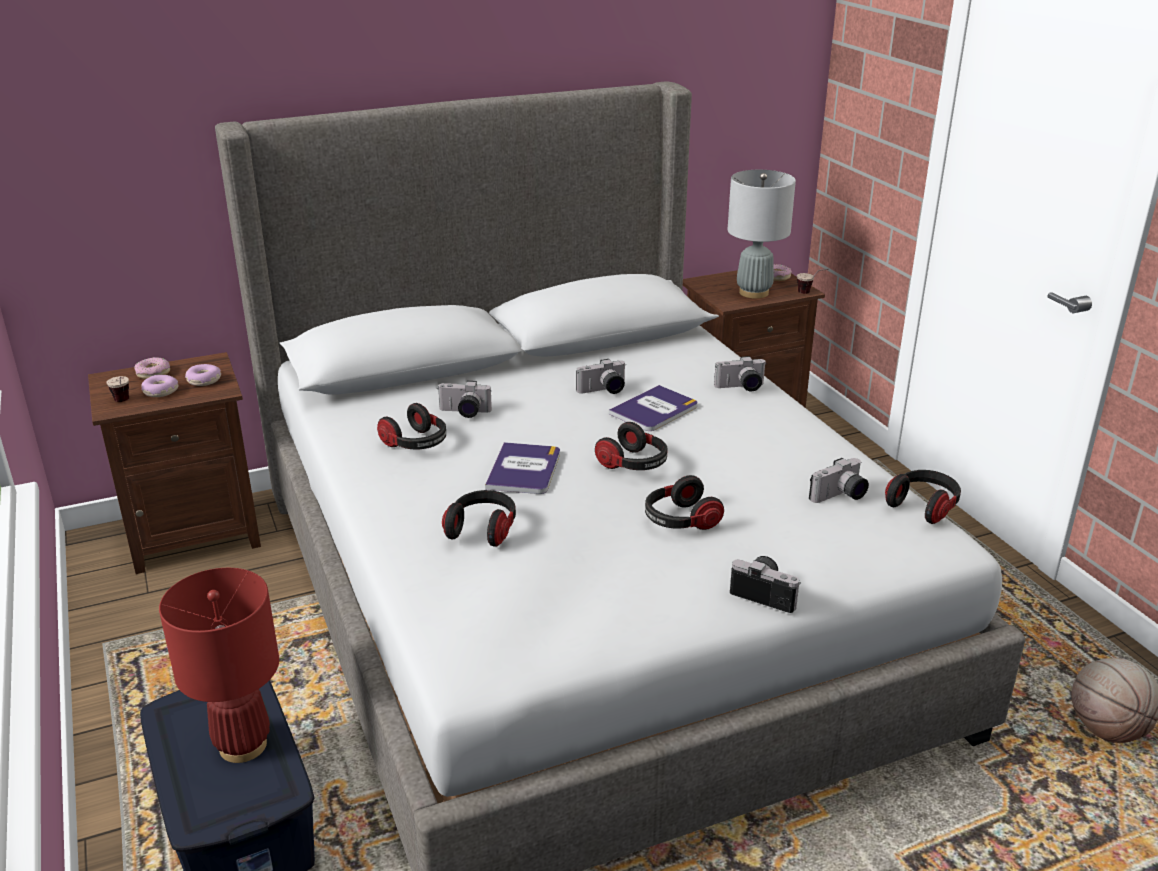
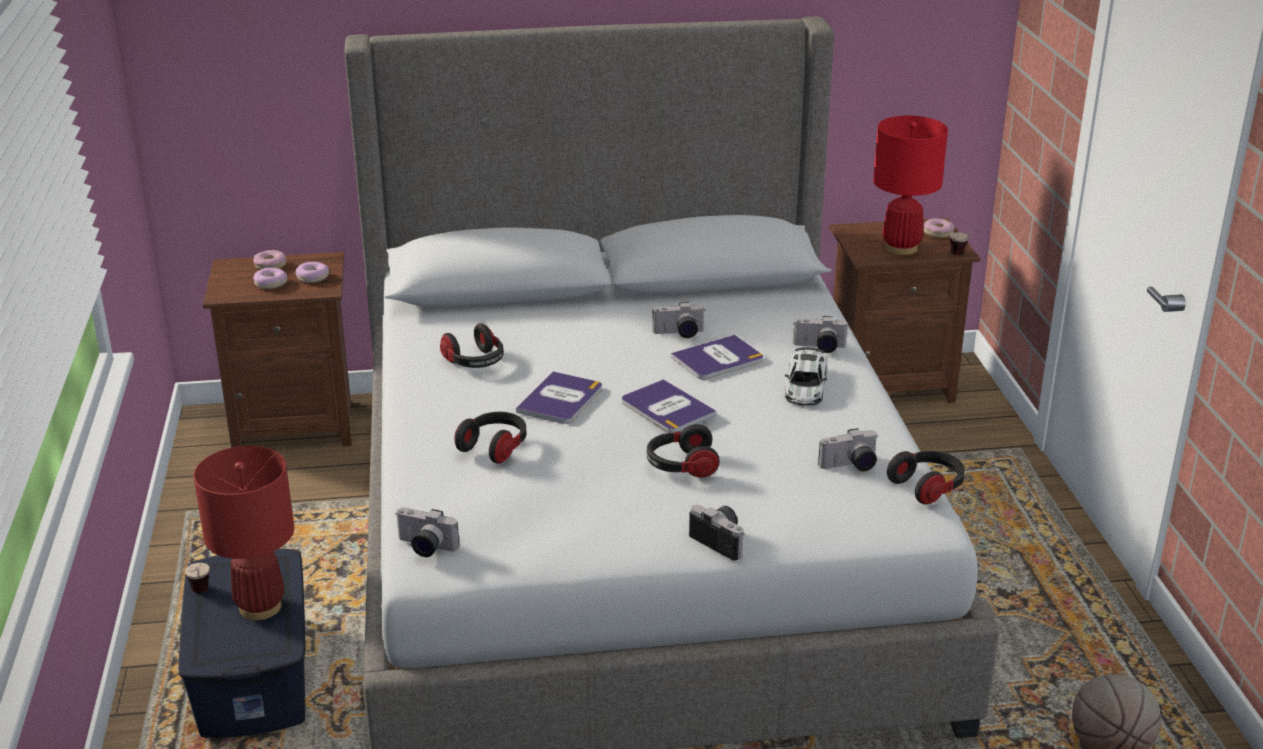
camera: 15 degrees right, 0 degrees up
cup [106,376,129,402] -> cup moved to [185,563,209,593]
camera [438,381,492,418] -> camera moved to [396,507,459,557]
headphones [595,422,668,470] -> book [622,379,716,433]
grey table lamp [728,170,796,299] -> red table lamp [873,115,948,255]
none -> toy car [785,347,828,406]

